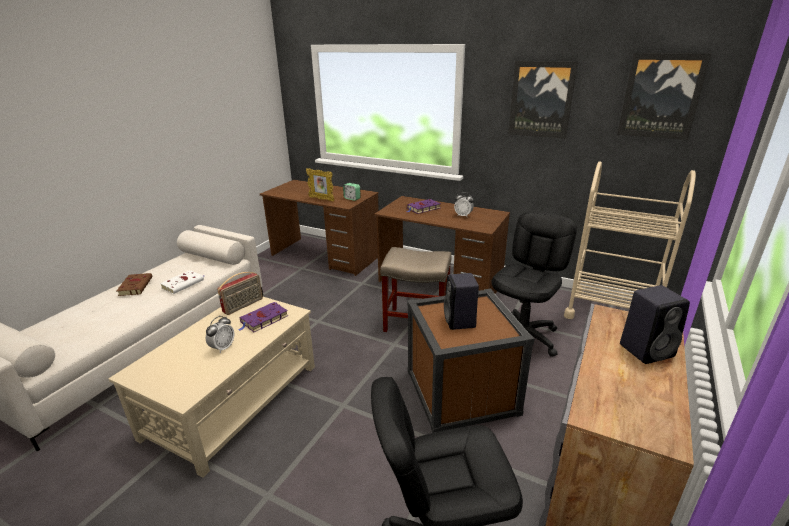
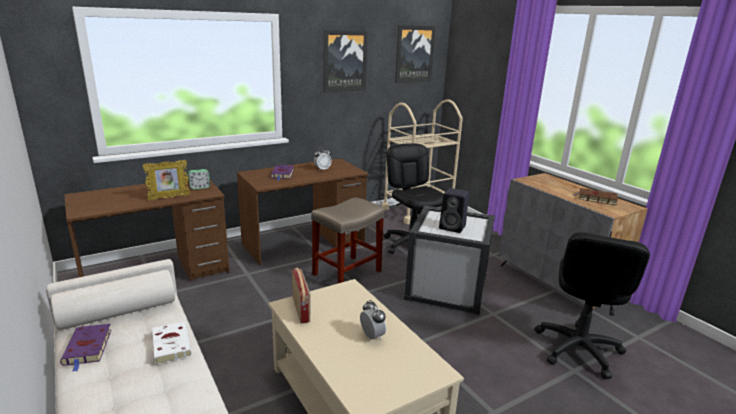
camera: 60 degrees left, 5 degrees down
brown book [117,273,152,296] -> brown book moved to [573,188,618,205]
purple book [238,302,288,332] -> purple book moved to [60,324,112,372]
brown storage box [407,289,534,433] -> white storage box [404,205,495,315]
black speaker [620,285,690,364] -> none

